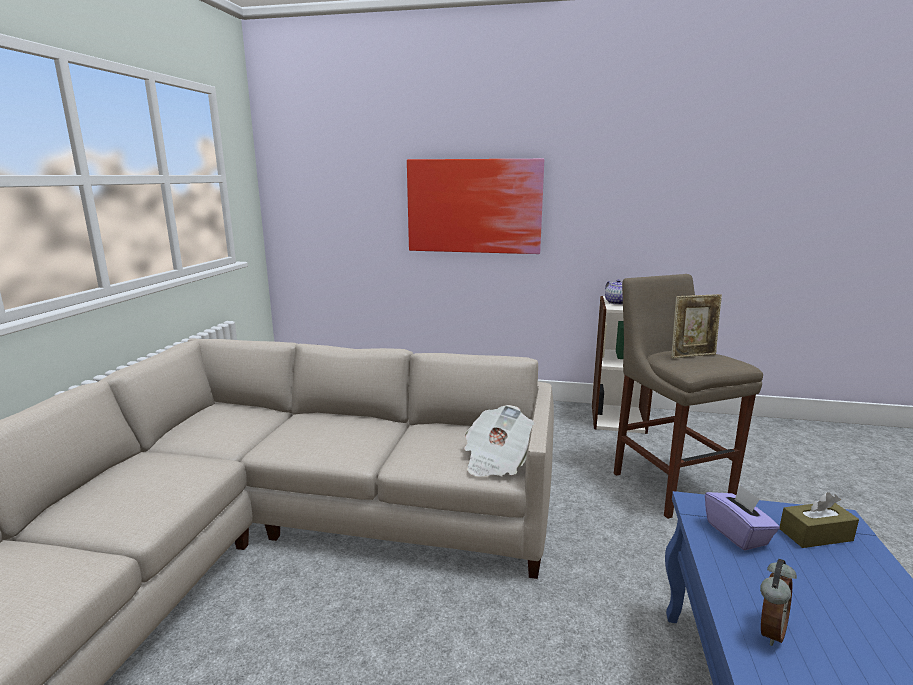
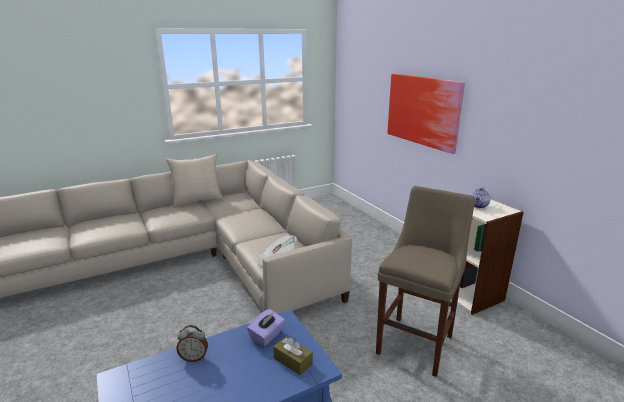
camera: 50 degrees right, 5 degrees up
picture frame [671,294,722,358] -> none
none -> beige pillow [166,154,224,208]

